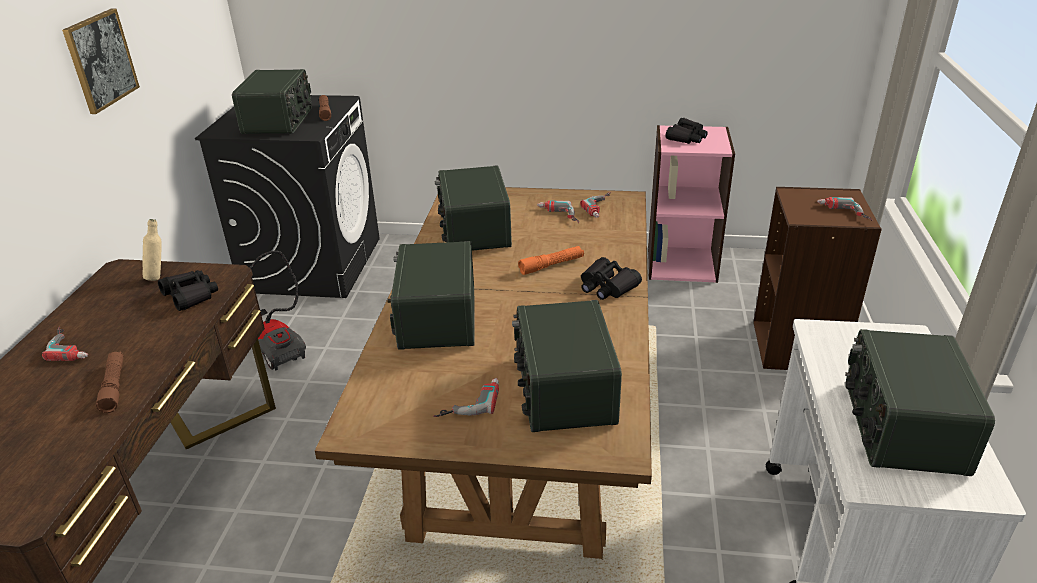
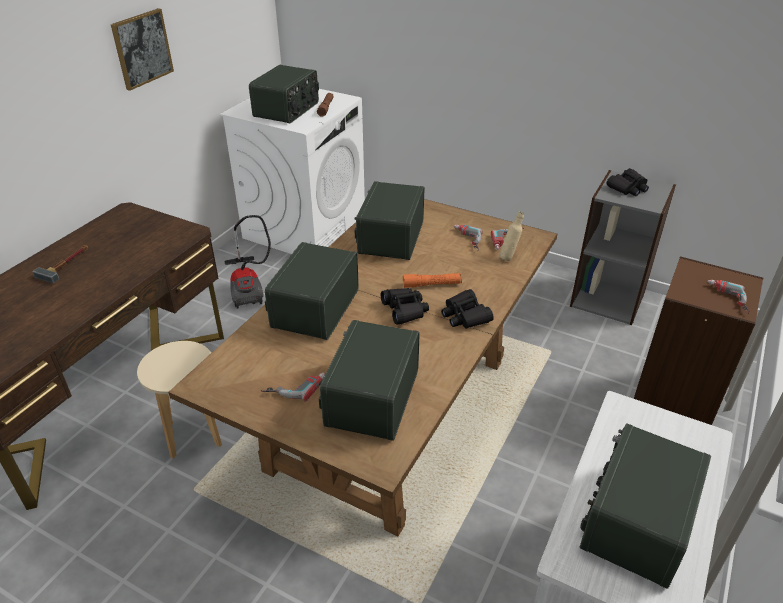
camera: 20 degrees right, 5 degrees up
power drill [42,327,88,361] -> hammer [32,246,88,283]
brown flashlight [96,352,124,413] -> none
beige bottle [143,219,162,281] -> beige bottle moved to [499,212,524,261]
black binoculars [158,270,218,311] -> black binoculars moved to [381,288,429,325]
black washing machine [195,95,380,298] -> white washing machine [220,89,365,254]
pink bookcase [648,125,735,283] -> grey bookcase [570,170,676,325]
none -> beige stool [137,341,222,459]

